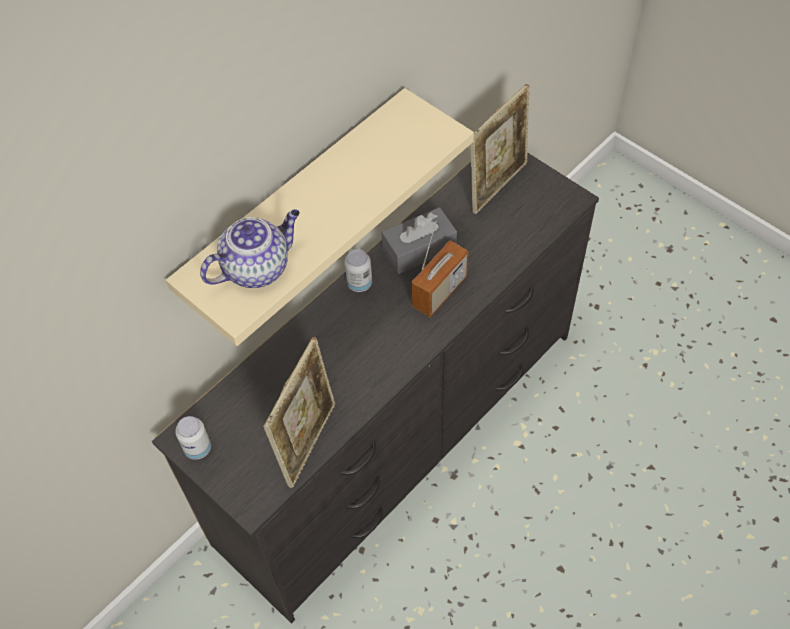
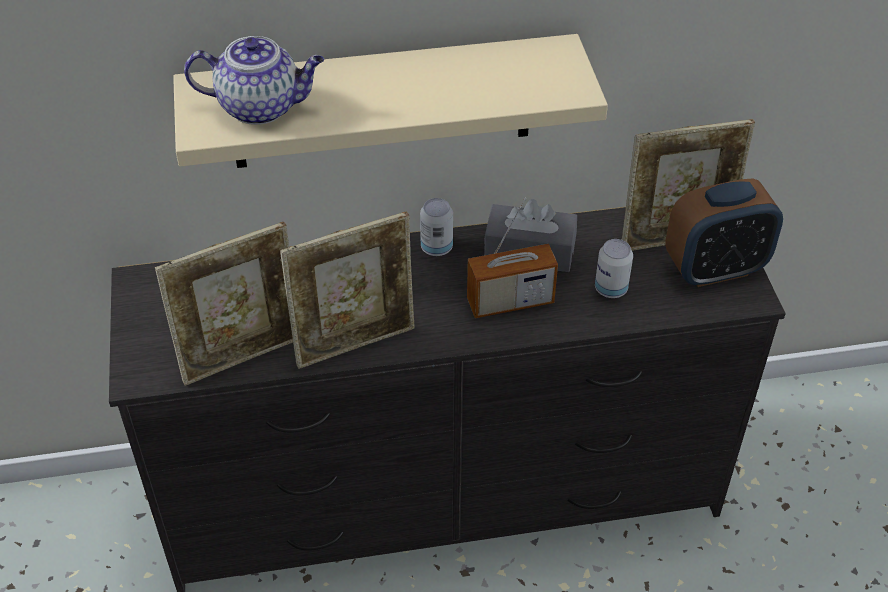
camera: 35 degrees right, 10 degrees down
can [175,416,211,460] -> can moved to [595,239,633,298]
none -> picture frame [280,211,415,369]
none -> alarm clock [665,178,783,287]

